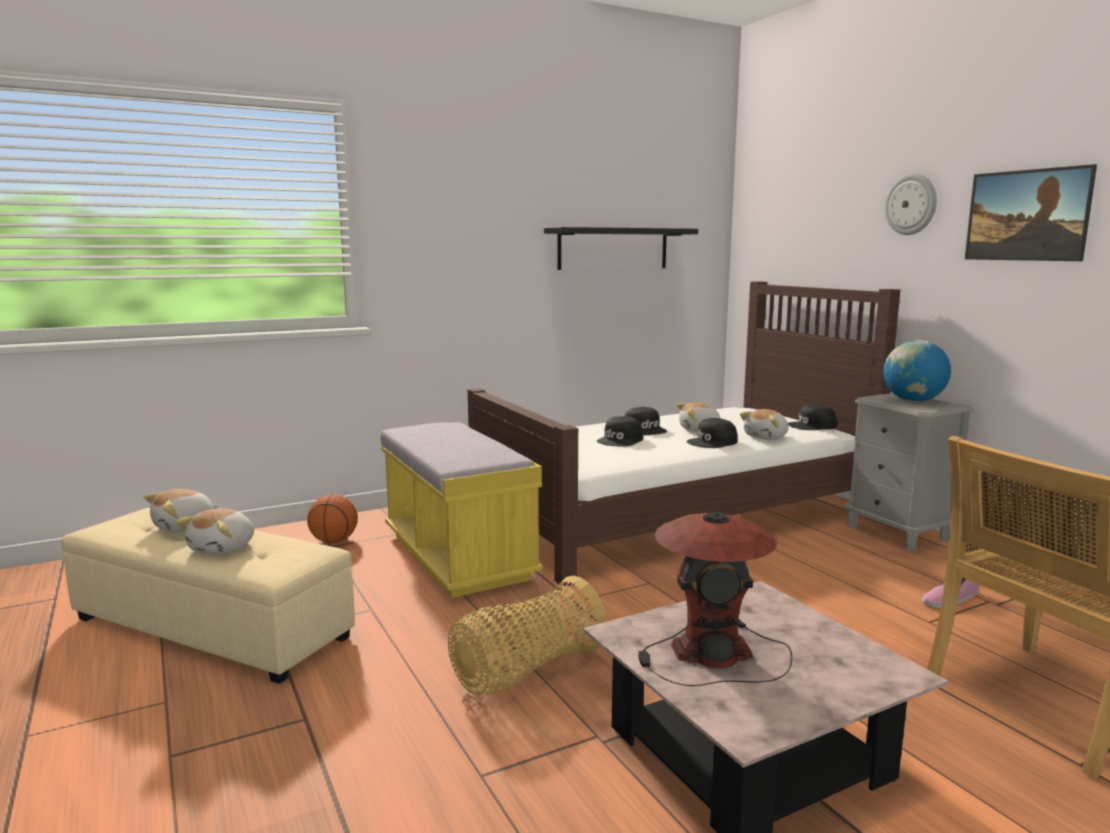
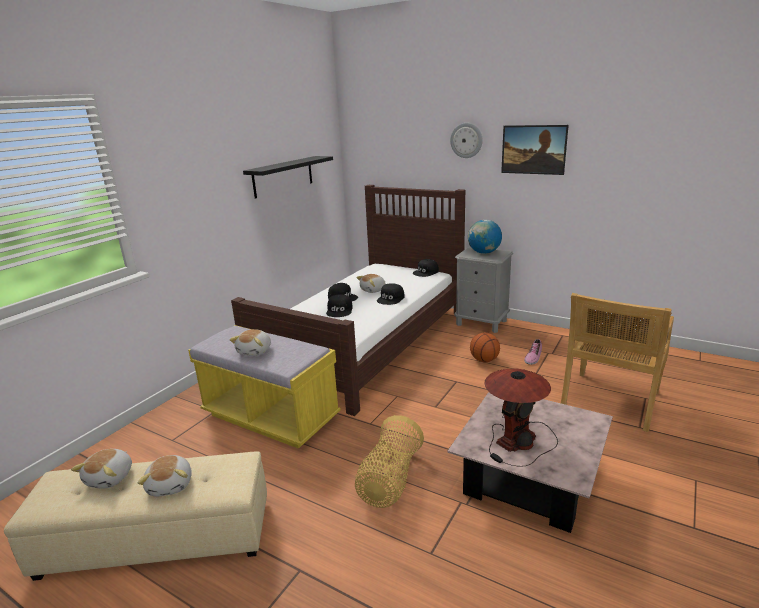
camera: 30 degrees left, 10 degrees up
basketball [307,494,358,543] -> basketball moved to [470,333,500,362]
plush toy [740,409,788,440] -> plush toy moved to [230,329,271,356]

